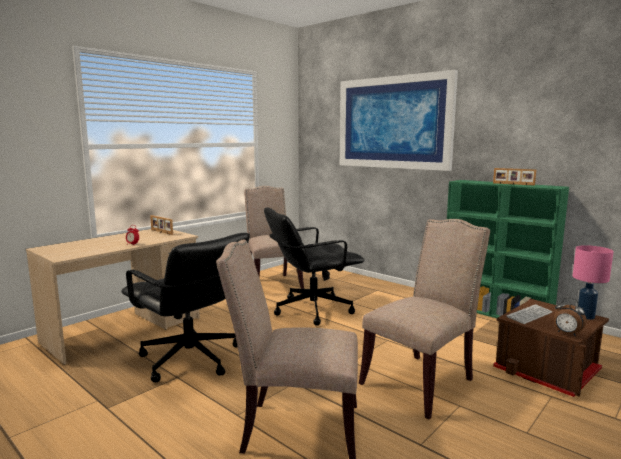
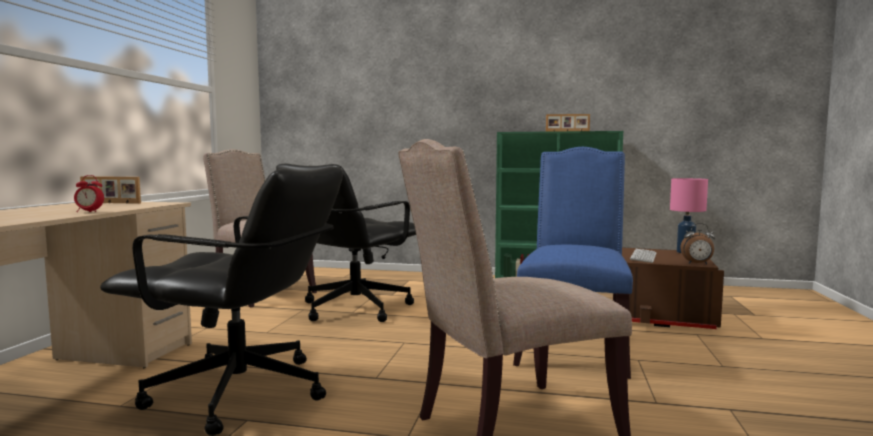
camera: 30 degrees left, 5 degrees down
picture [340,70,458,171] -> none
beige chair [359,219,490,420] -> blue chair [513,147,633,379]

